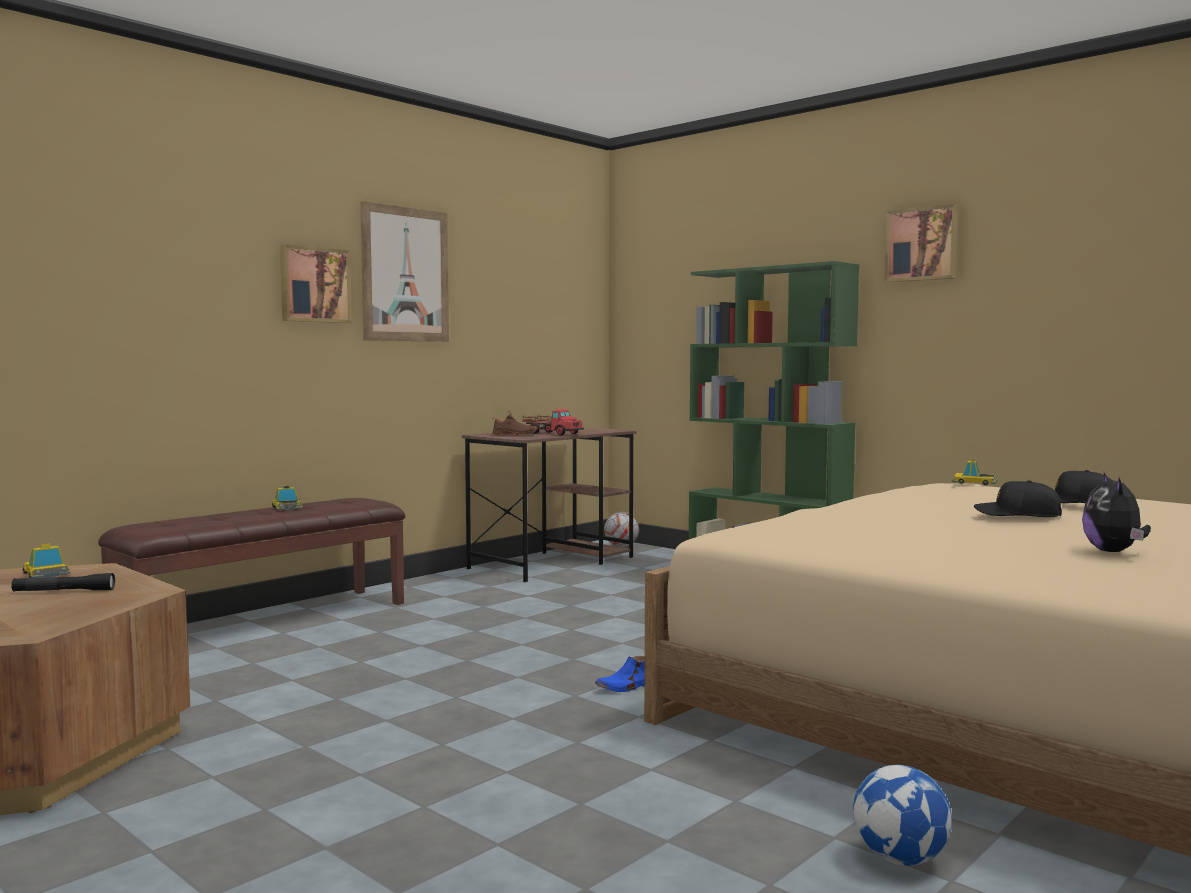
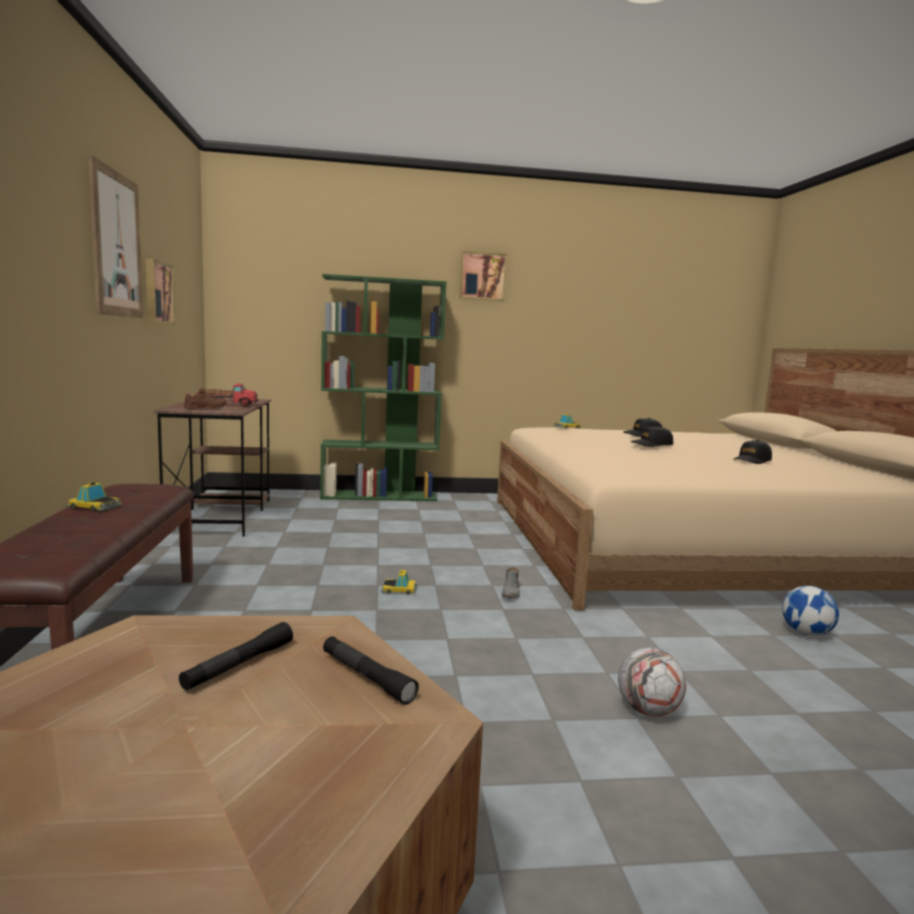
camera: 50 degrees left, 5 degrees up
toy car [22,544,71,578] -> toy car moved to [381,570,417,595]
picture [280,244,352,323] -> picture moved to [145,258,176,325]
blue shoe [595,656,645,692] -> grey shoe [502,567,520,598]
football [604,512,639,547] -> football moved to [618,648,686,717]
plush toy [1082,473,1151,552] -> black cap [733,440,772,464]
none -> black flashlight [323,636,419,705]

